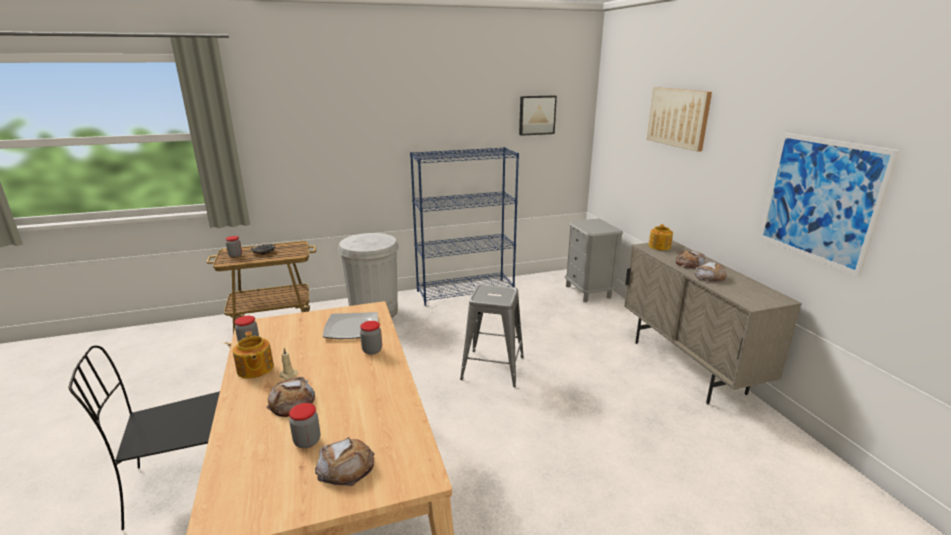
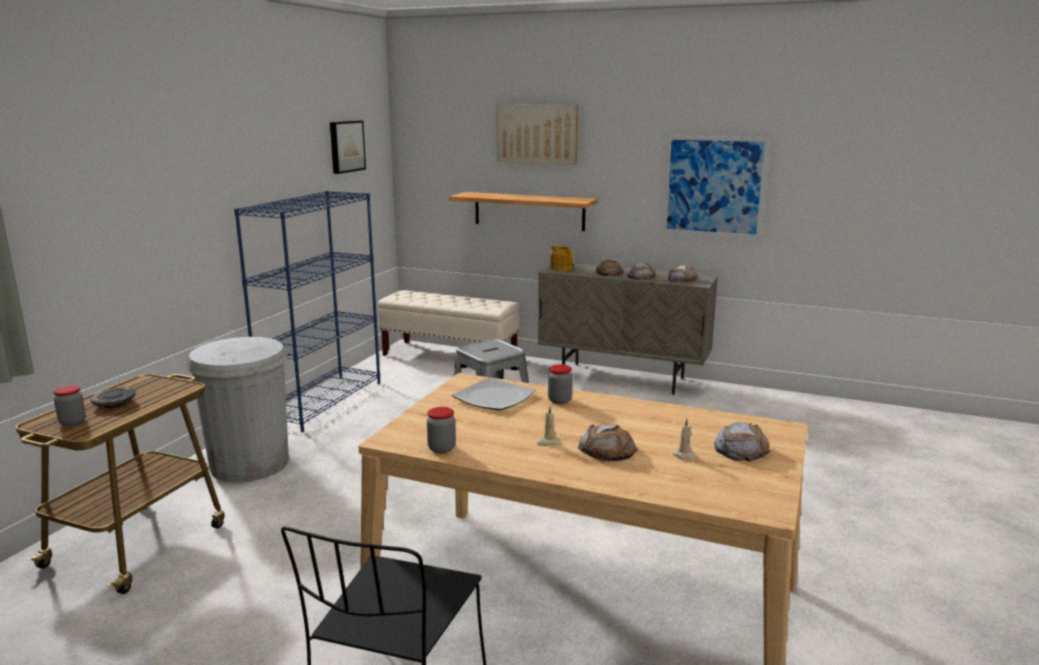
camera: 50 degrees left, 5 degrees down
teapot [232,331,274,379] -> none
jar [289,403,320,448] -> beige candle [673,418,695,461]
grey nightstand [565,218,623,302] -> beige bench [378,290,519,356]
none -> shelf [449,192,598,231]
none -> bread [668,265,697,282]

